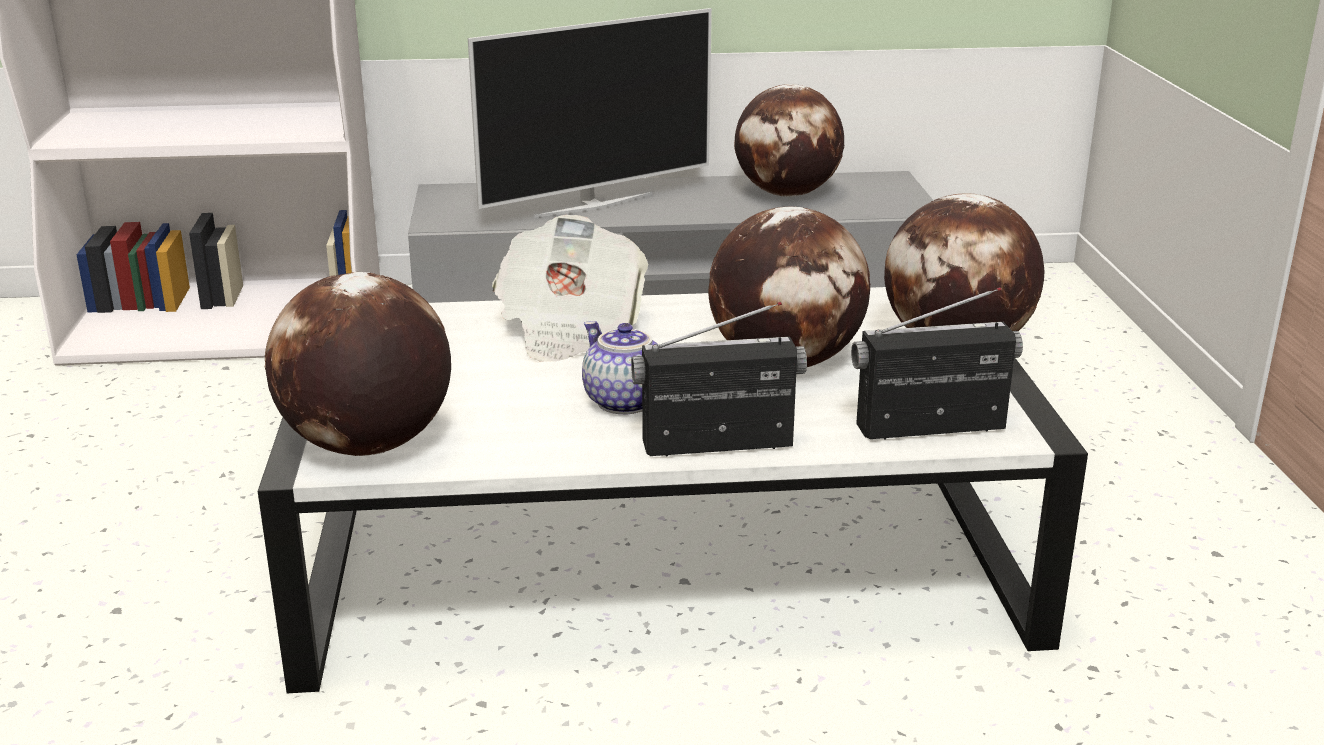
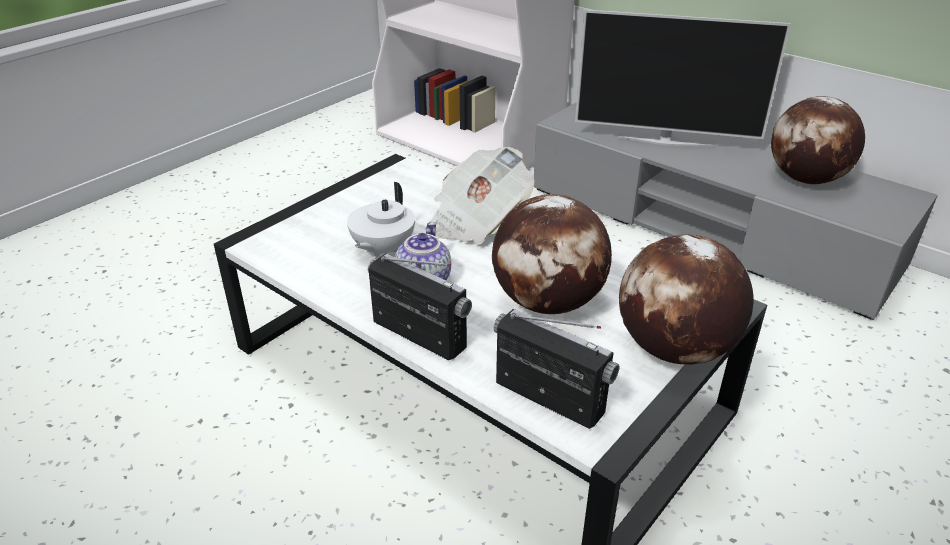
camera: 45 degrees right, 10 degrees up
globe [265,272,451,456] -> none
none -> white teapot [347,182,415,258]

